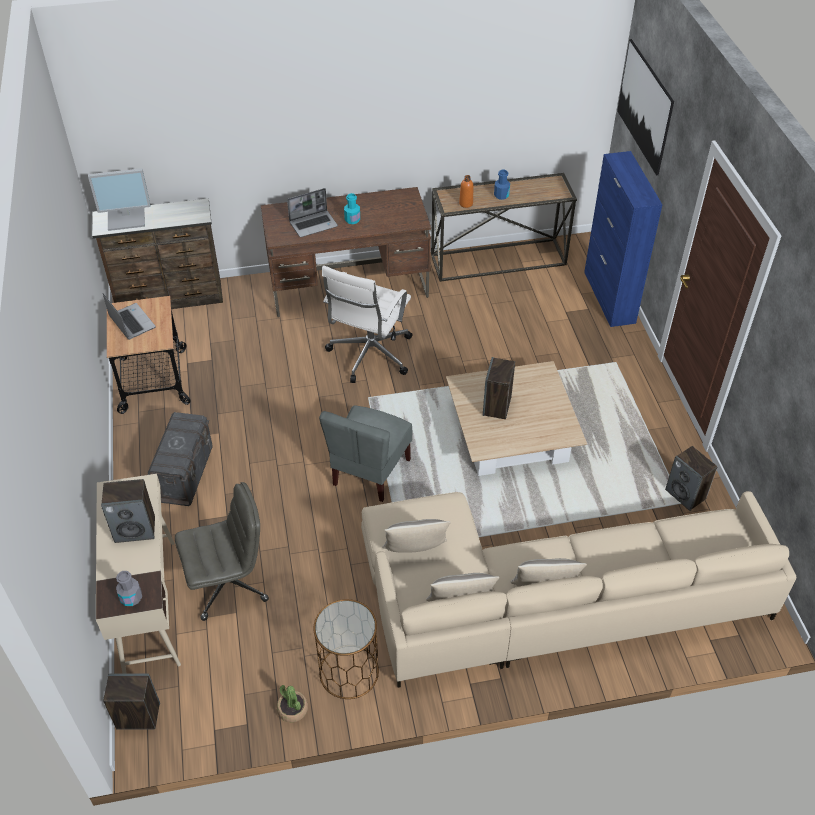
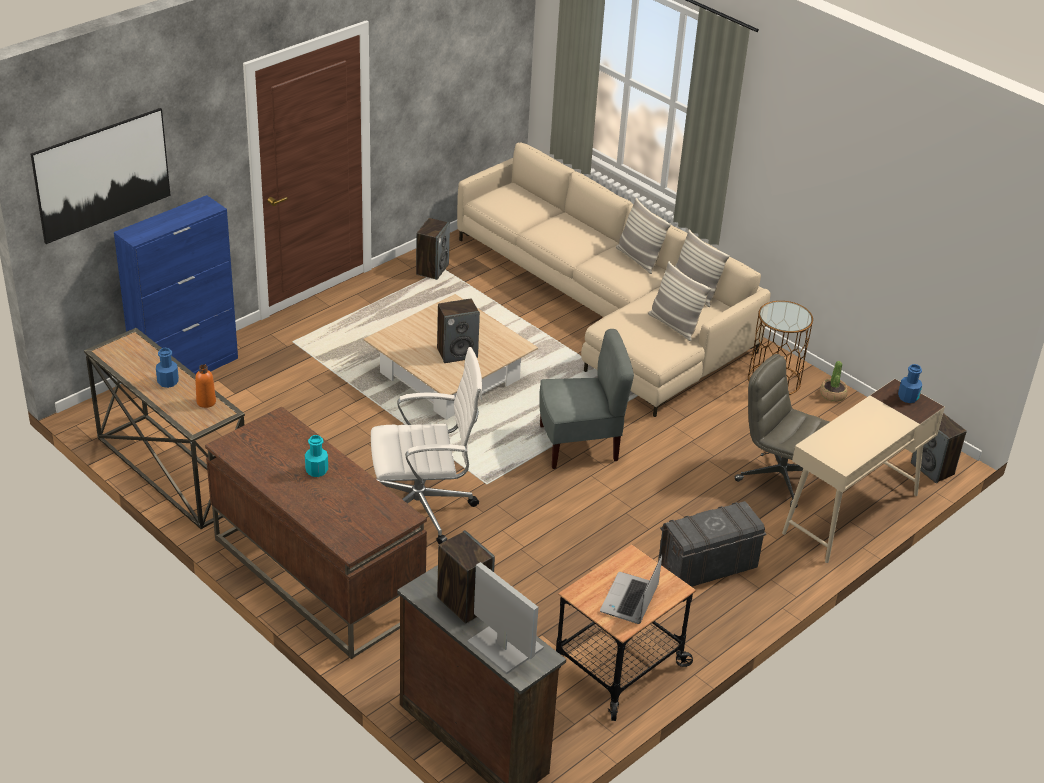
camera: 125 degrees left, 10 degrees down
speaker [101,479,155,543] -> speaker moved to [437,530,495,624]
grey bottle [116,571,142,606] -> blue bottle [898,364,922,403]
laptop [287,188,338,237] -> none

